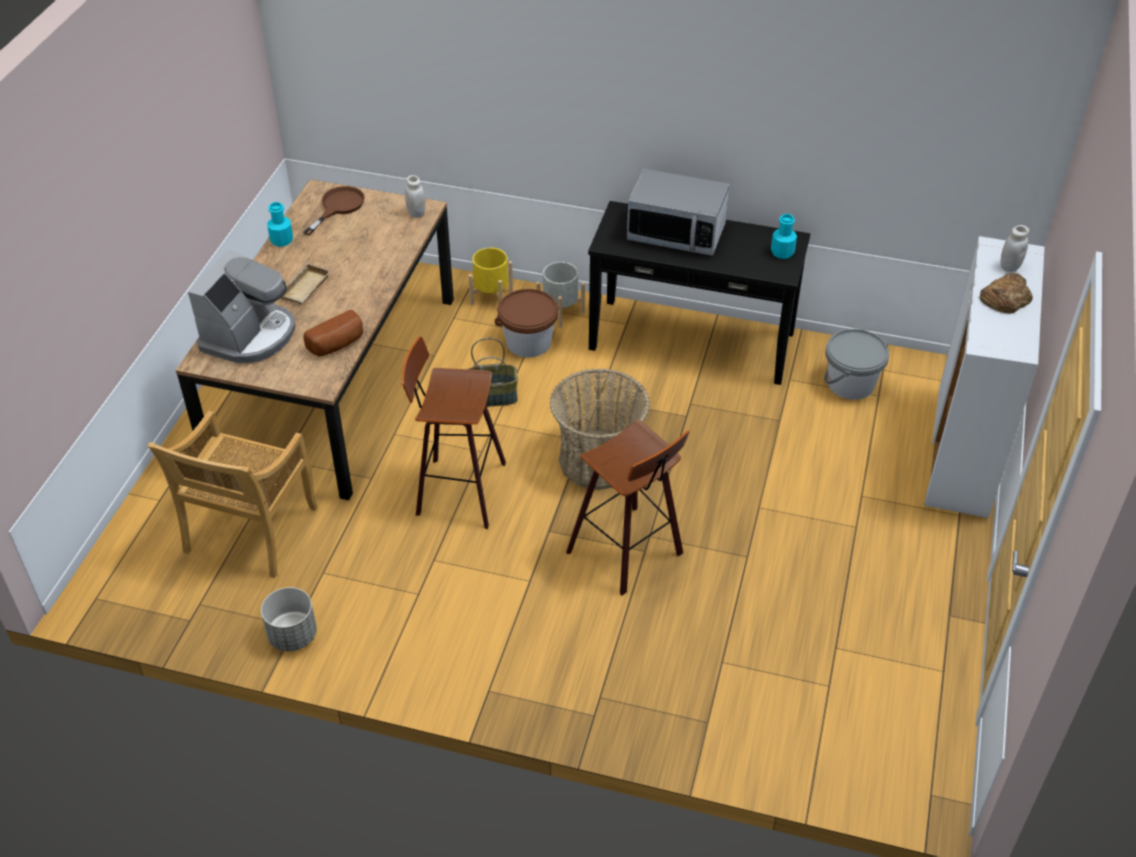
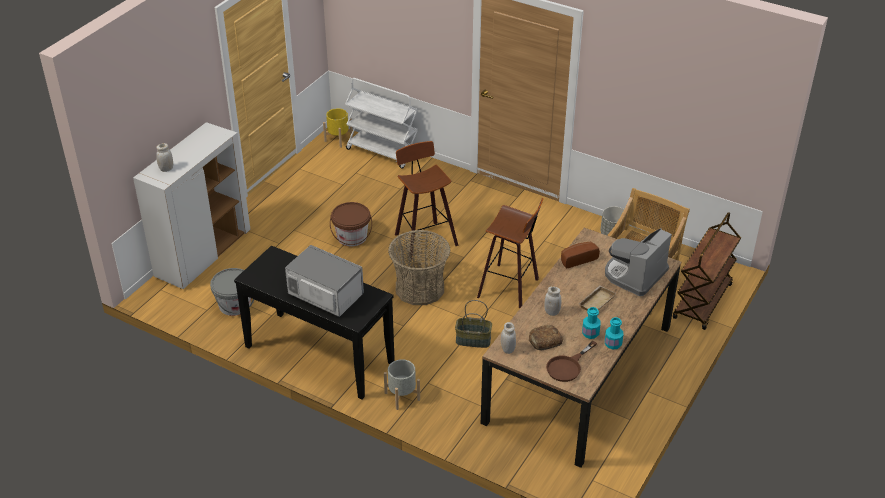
camera: 165 degrees left, 5 degrees down
yellow planter [468,248,513,305] -> yellow planter moved to [323,108,353,148]
brown bucket [495,289,559,358] -> brown bucket moved to [330,202,372,246]
turquoise bottle [771,214,797,259] -> turquoise bottle moved to [582,307,601,339]
bread [980,273,1033,313] -> bread moved to [529,325,563,350]
none -> white cart [345,78,418,169]
none -> white jar [544,286,561,316]
none -> brown cart [673,212,741,330]

